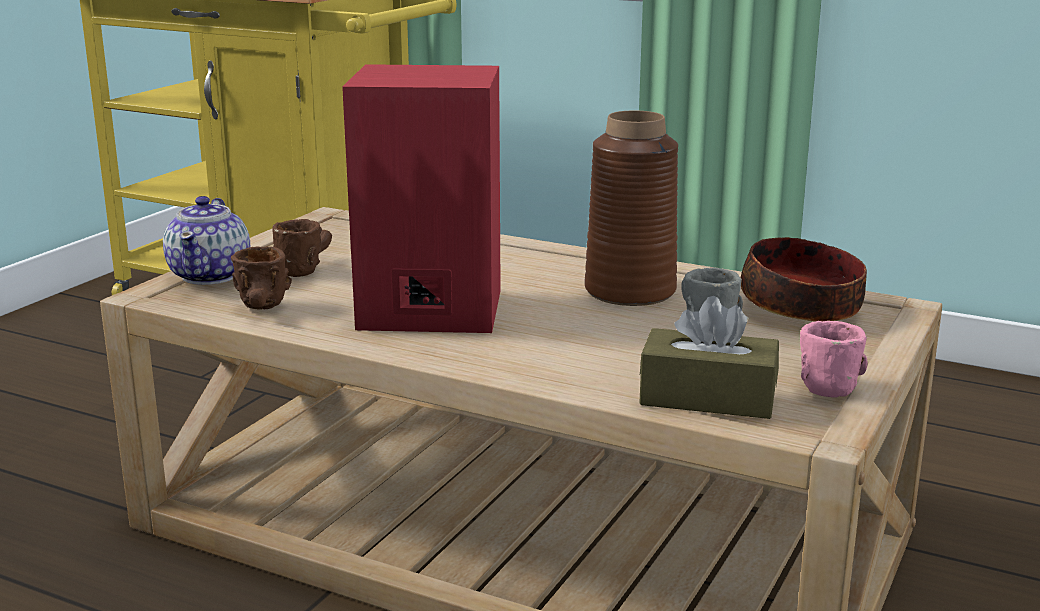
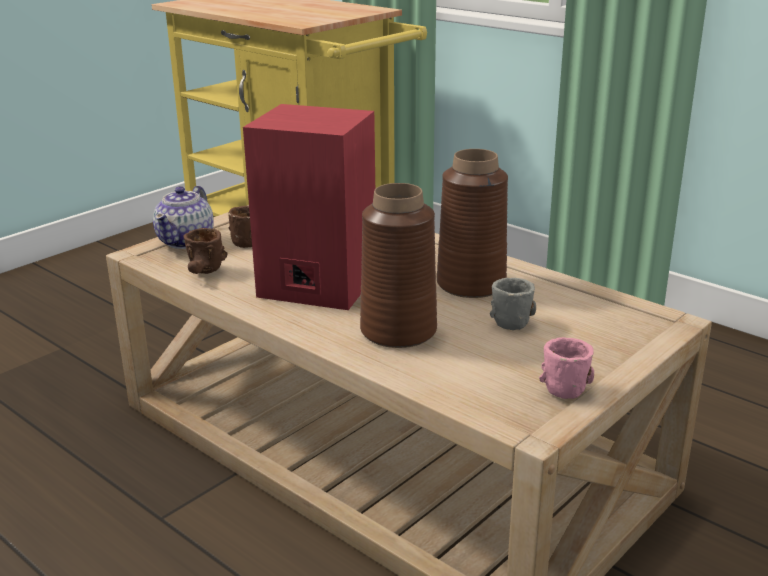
camera: 15 degrees right, 5 degrees up
brown tissue box [639,296,779,419] -> none
bowl [741,237,867,321] -> none
none -> brown vase [360,183,437,348]

